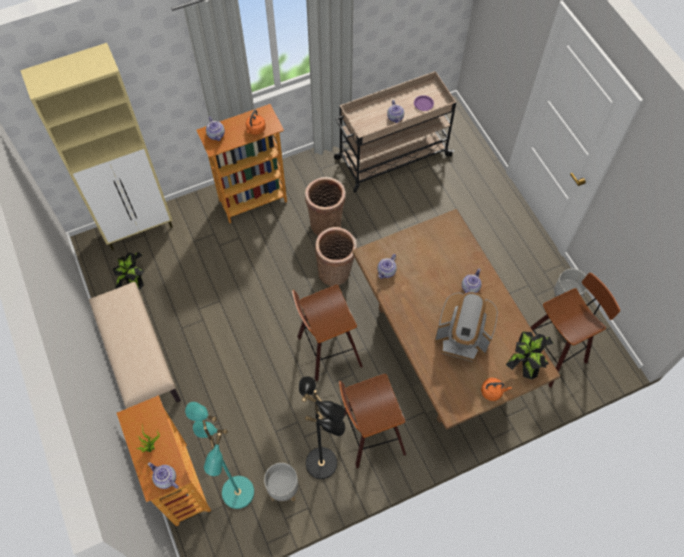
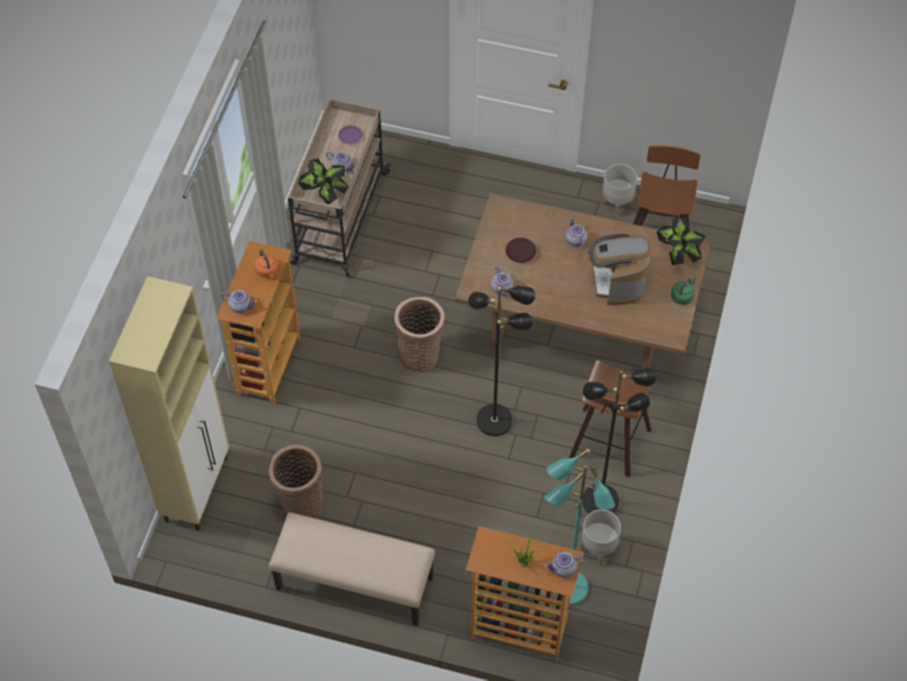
camera: 50 degrees left, 5 degrees down
potted plant [113,252,144,290] -> potted plant moved to [298,158,349,205]
stool [292,285,363,381] -> black floor lamp [468,283,535,436]
basket [305,177,346,236] -> basket moved to [269,445,323,518]
coffee machine [435,292,498,362] -> coffee machine turned 120 degrees clockwise [589,227,652,305]
orange kettle [481,378,512,401] -> green kettle [671,277,697,305]
none -> brown plate [506,238,536,263]

